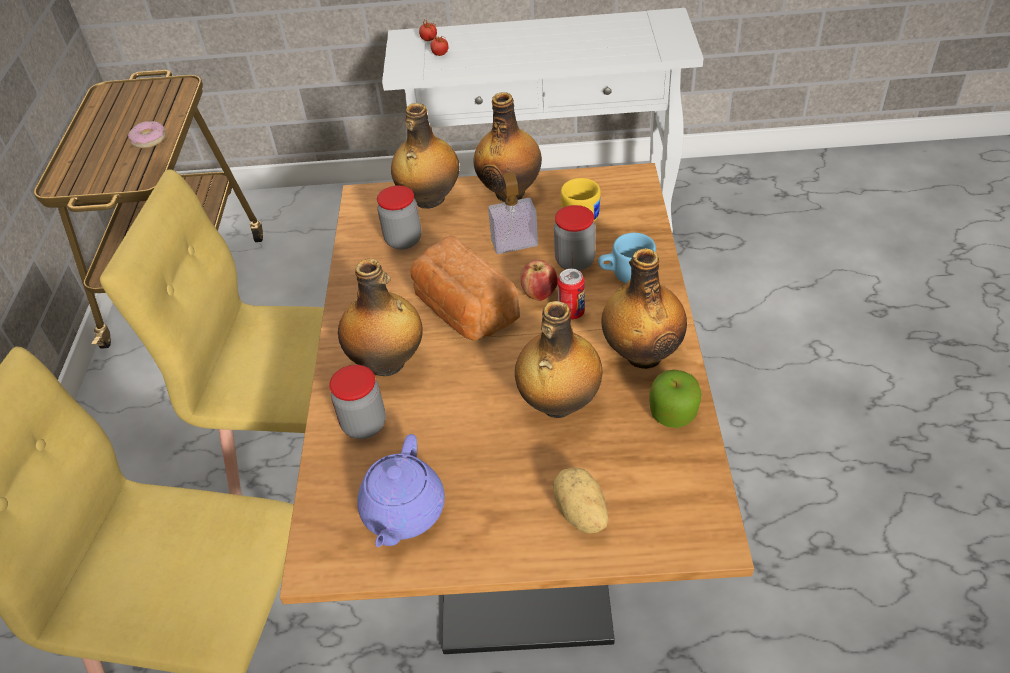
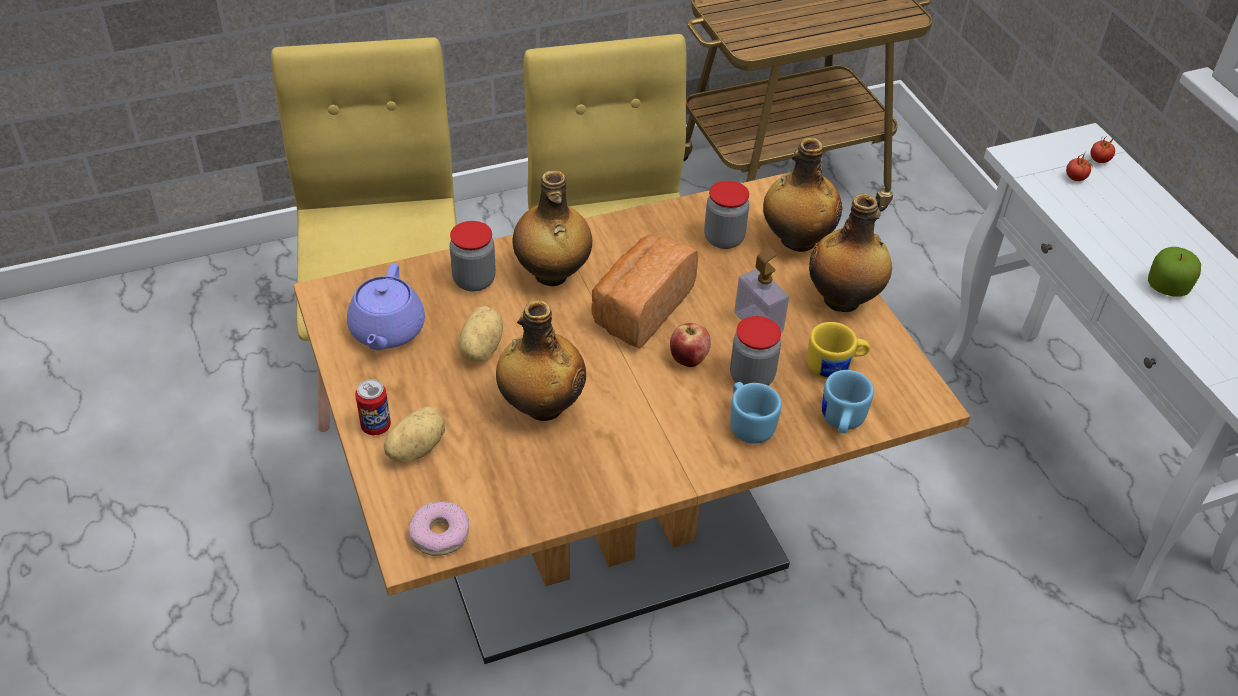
camera: 65 degrees right, 0 degrees up
donut [128,121,166,148] -> donut moved to [409,501,469,556]
purple teapot [357,434,445,547] -> purple teapot turned 75 degrees counterclockwise [347,263,425,350]
can [557,269,585,320] -> can moved to [355,379,391,435]
bottle [601,248,687,369] -> none
apple [649,370,702,428] -> apple moved to [1148,247,1201,297]
none -> potato [459,306,503,362]
none -> blue mug [822,370,874,433]

